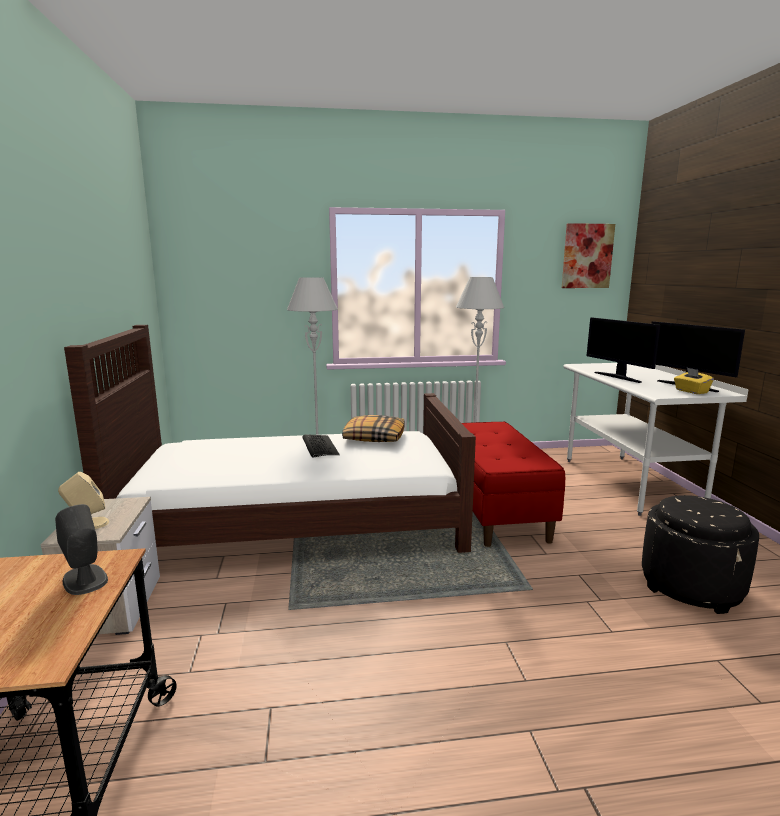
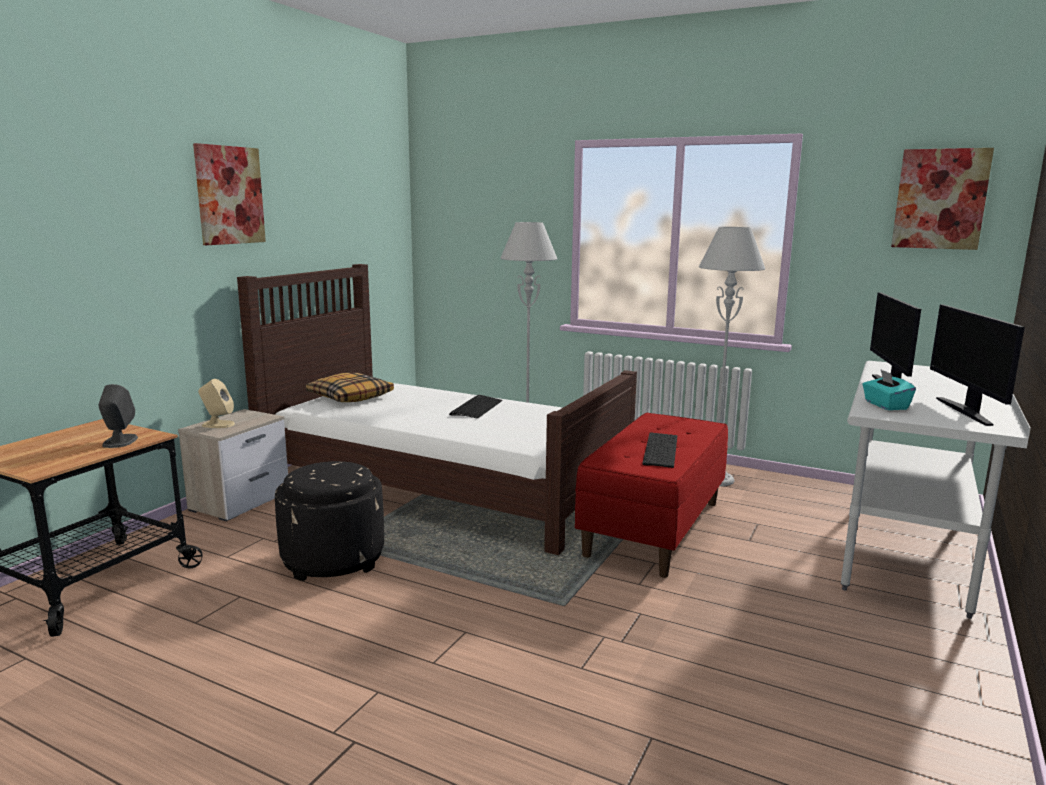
camera: 35 degrees right, 0 degrees up
pillow [342,415,405,442] -> pillow moved to [306,373,394,402]
black ottoman [642,495,759,614] -> black ottoman moved to [275,461,384,581]
yellow tissue box [674,367,714,394] -> none
none -> picture [193,143,266,245]
none -> keyboard [643,432,677,468]
none -> turquoise tissue box [862,370,916,410]

